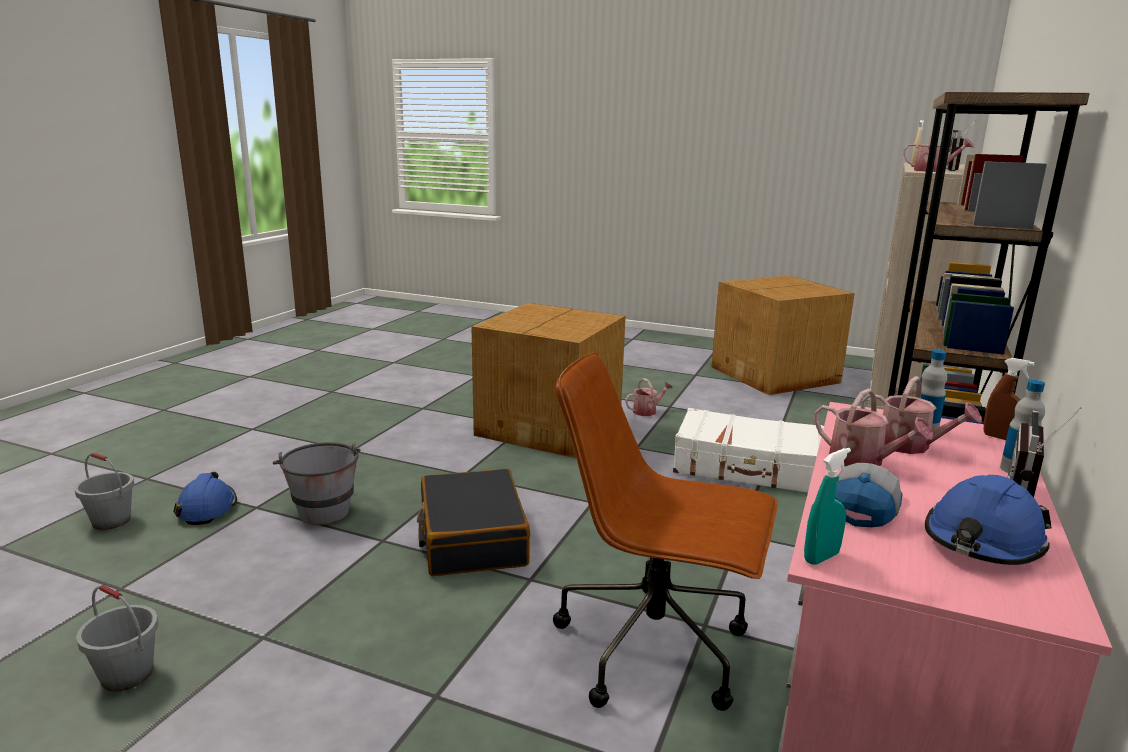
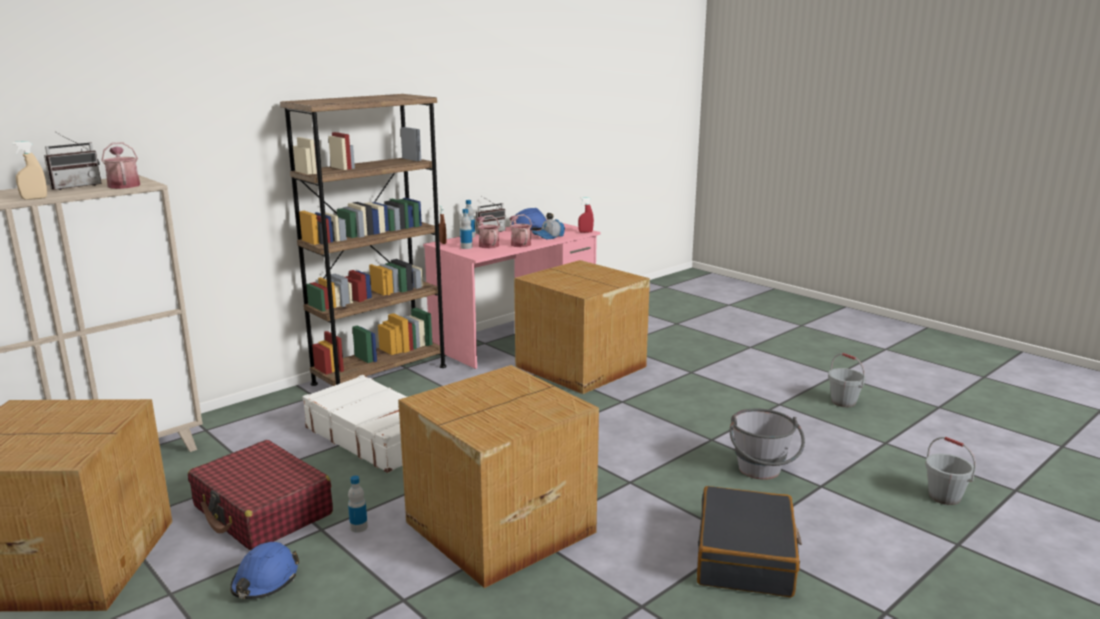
camera: 155 degrees left, 0 degrees up
blue hard hat [173,472,237,525] -> blue hard hat moved to [230,542,299,599]
black suitcase [417,469,530,576] -> black suitcase moved to [697,486,802,598]
brown office chair [553,352,778,711] -> cardboard box [514,260,650,394]
watering can [625,378,673,416] -> bottle [348,476,368,533]
turquoise spray bottle [804,448,851,565] -> red spray bottle [578,197,594,233]
none -> red suitcase [188,440,333,551]

